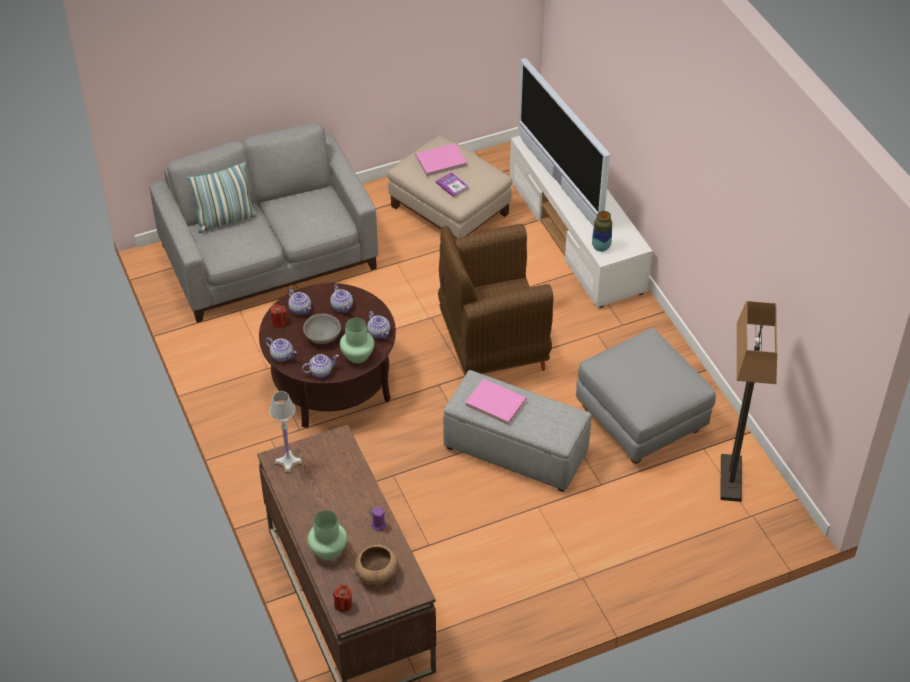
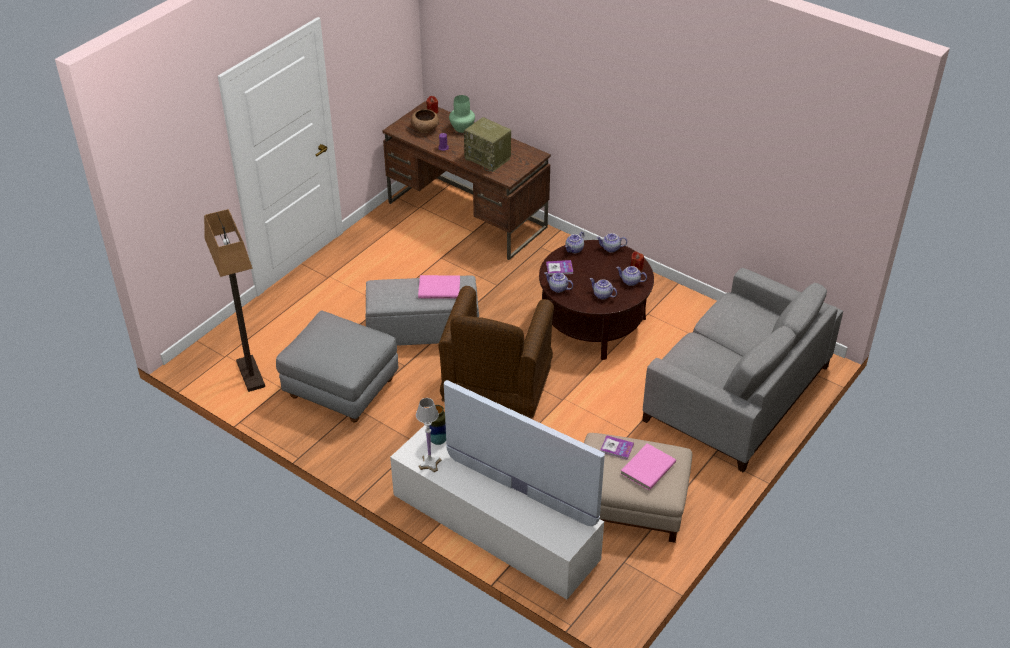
camera: 150 degrees right, 5 degrees down
pillow [187,162,257,233] -> none
white table lamp [269,391,302,473] -> white table lamp moved to [416,398,442,472]
grey bowl [303,314,341,344] -> none
green vase [340,317,374,363] -> book [546,260,573,275]
brown armchair [438,224,554,375] -> brown armchair turned 150 degrees clockwise [438,286,554,418]
none -> radio [464,117,511,172]

